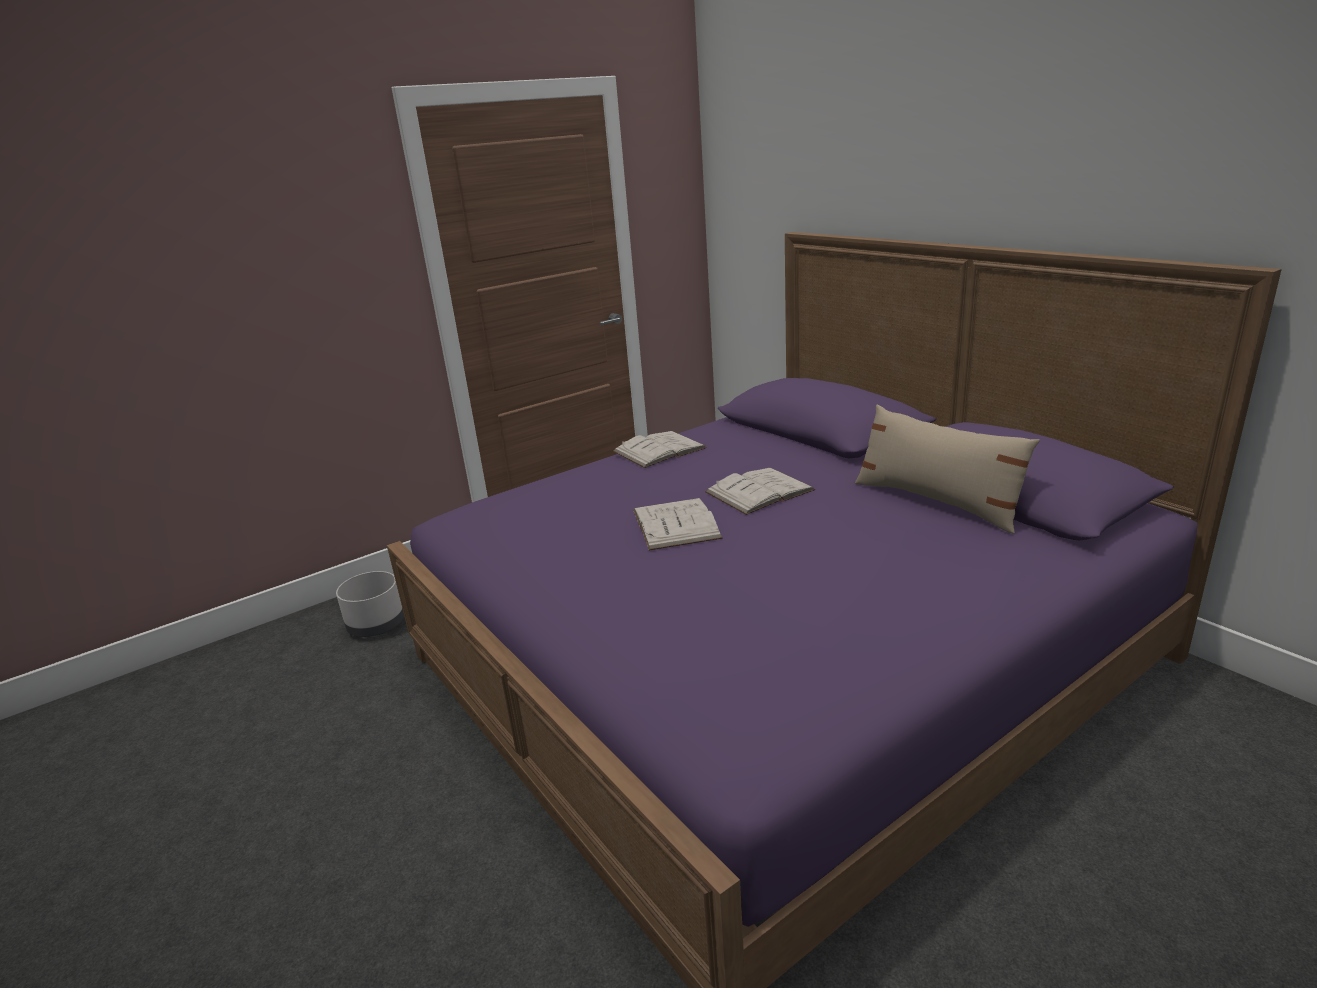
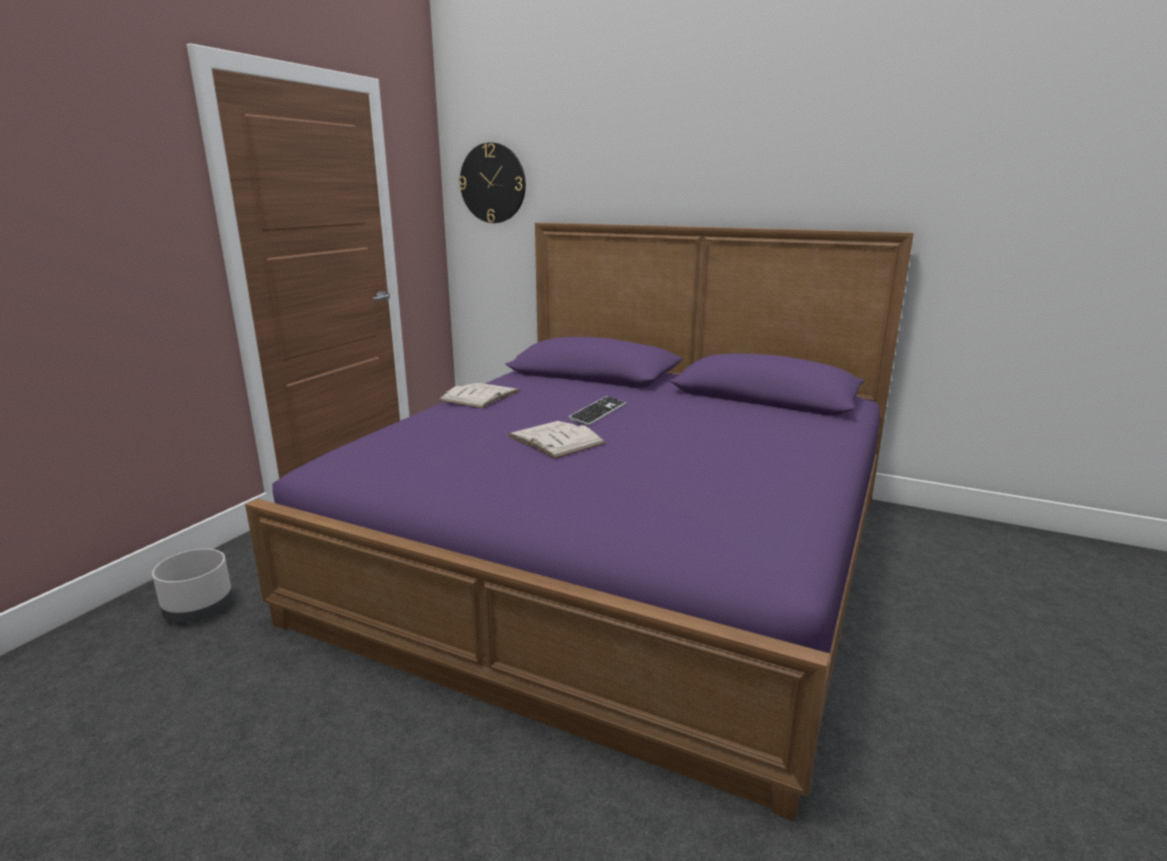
camera: 30 degrees left, 5 degrees down
white book [705,468,815,515] -> keyboard [568,396,626,426]
beige pillow [855,404,1040,534] -> none
none -> wall clock [459,142,526,223]

